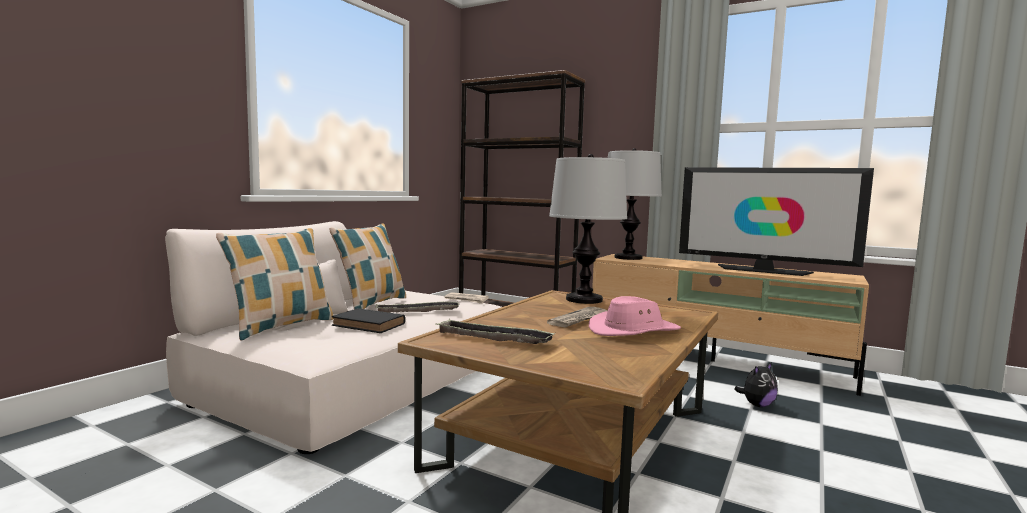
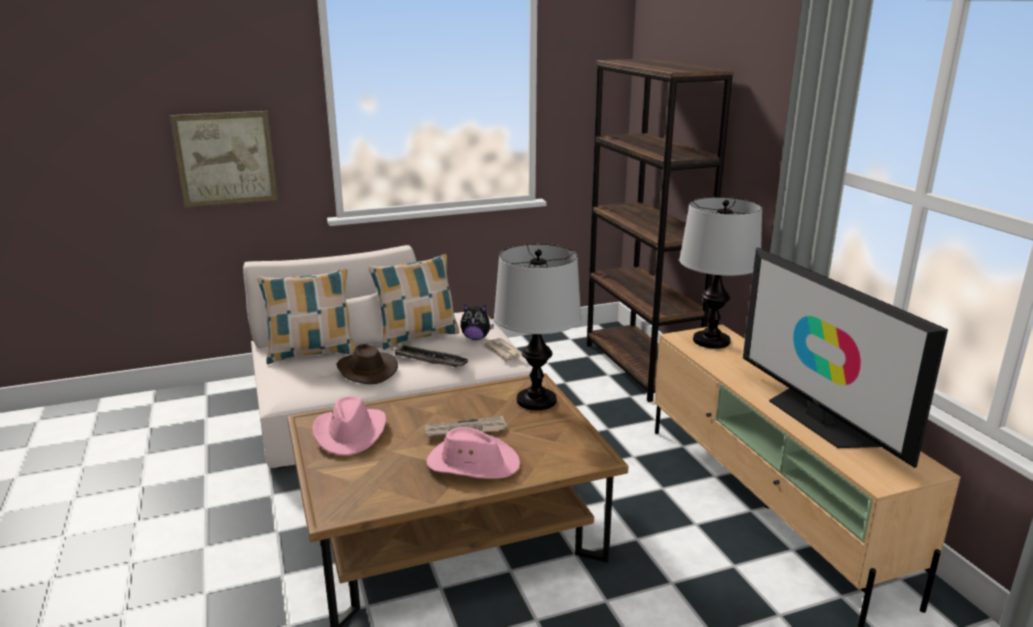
camera: 40 degrees right, 15 degrees up
black book [332,308,405,333] -> brown hat [336,344,398,384]
tray [435,319,555,344] -> pink hat [313,396,386,456]
plush toy [734,362,778,407] -> plush toy moved to [461,304,494,340]
none -> picture [170,111,278,207]

